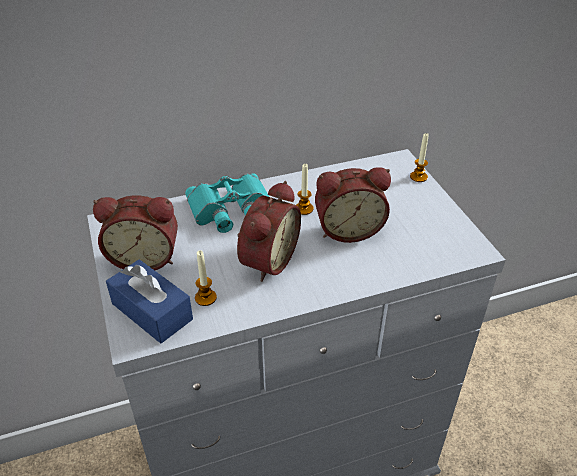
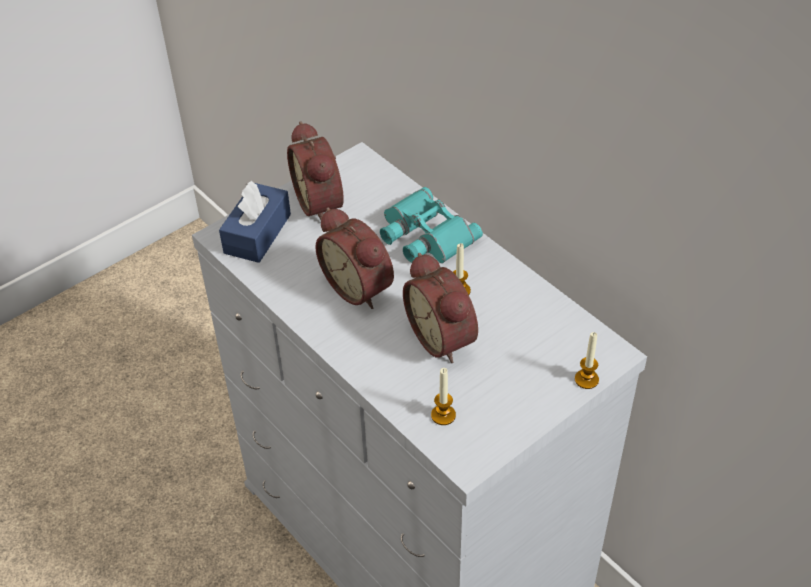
camera: 70 degrees right, 5 degrees up
candle [195,250,217,306] -> candle moved to [431,368,456,425]
alarm clock [237,181,301,282] -> alarm clock turned 45 degrees clockwise [315,207,394,309]

